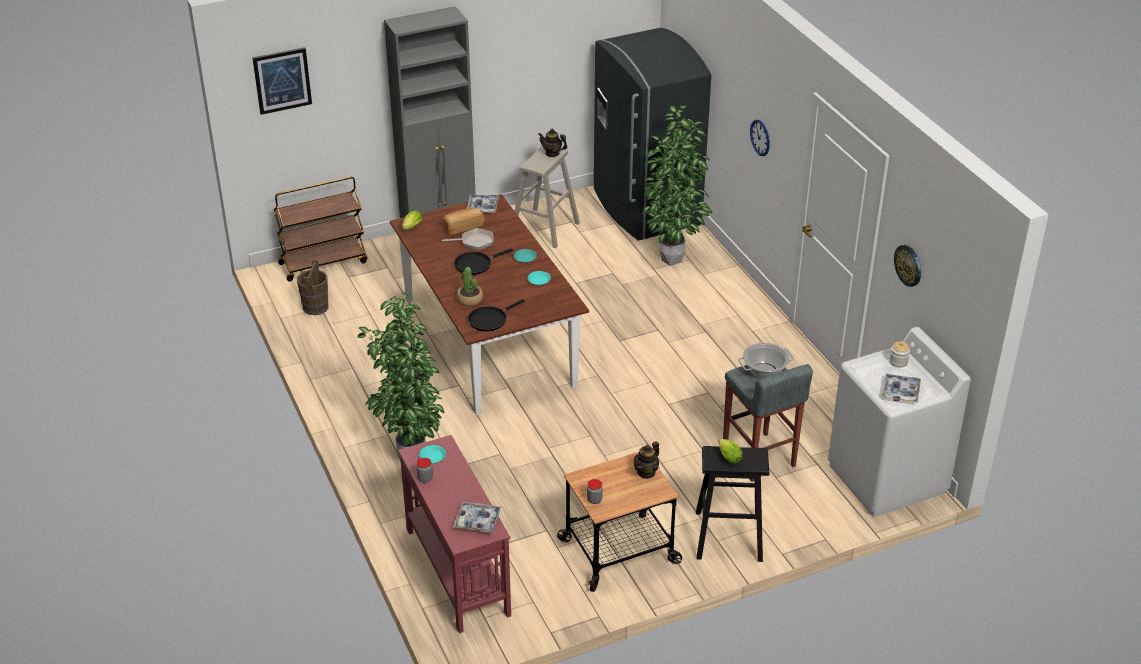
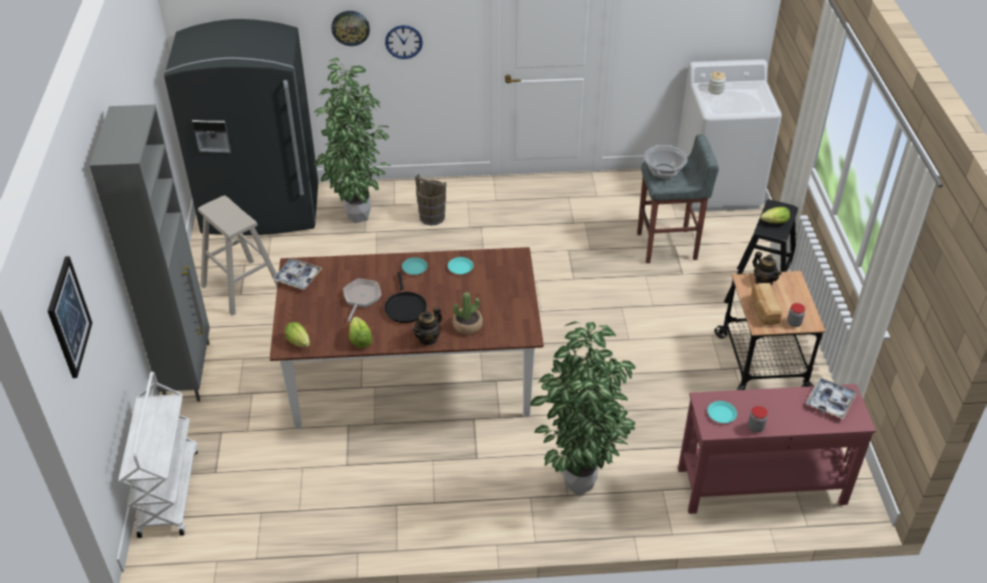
camera: 70 degrees left, 5 degrees up
brown cart [274,177,367,281] -> white cart [118,372,198,538]
brown bucket [297,259,329,315] -> brown bucket moved to [415,174,446,226]
bread [443,207,485,235] -> bread moved to [751,283,782,325]
black frying pan [468,299,525,331] -> none
teapot [538,129,568,157] -> teapot moved to [413,307,442,346]
tray [881,374,921,403] -> none
wall clock [894,245,921,287] -> wall clock moved to [331,11,370,46]
none -> lettuce [349,316,373,348]

